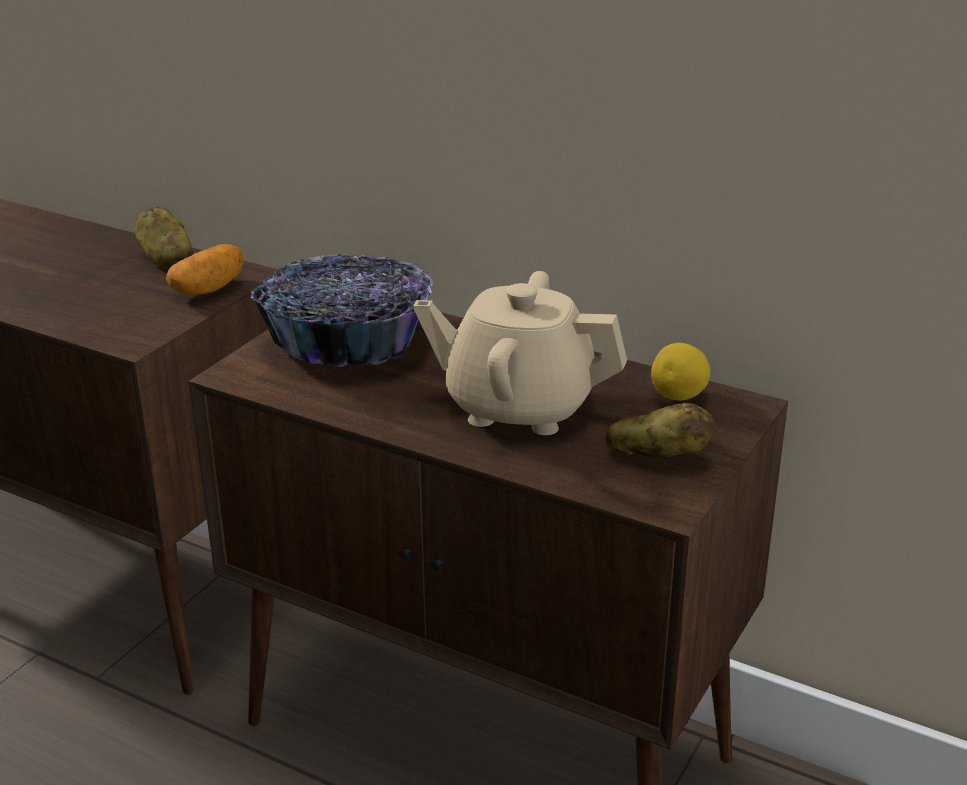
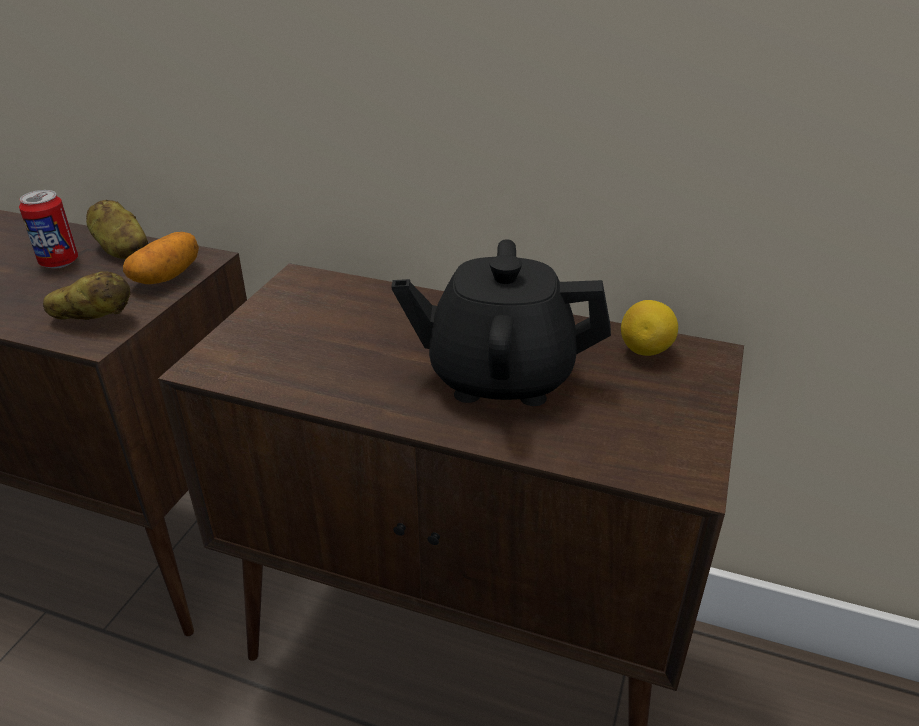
camera: 10 degrees left, 5 degrees up
bowl [251,254,434,367] -> none
beige teapot [413,271,627,435] -> black teapot [391,239,611,406]
potato [606,403,716,458] -> potato moved to [43,271,130,320]
none -> can [19,190,78,269]

